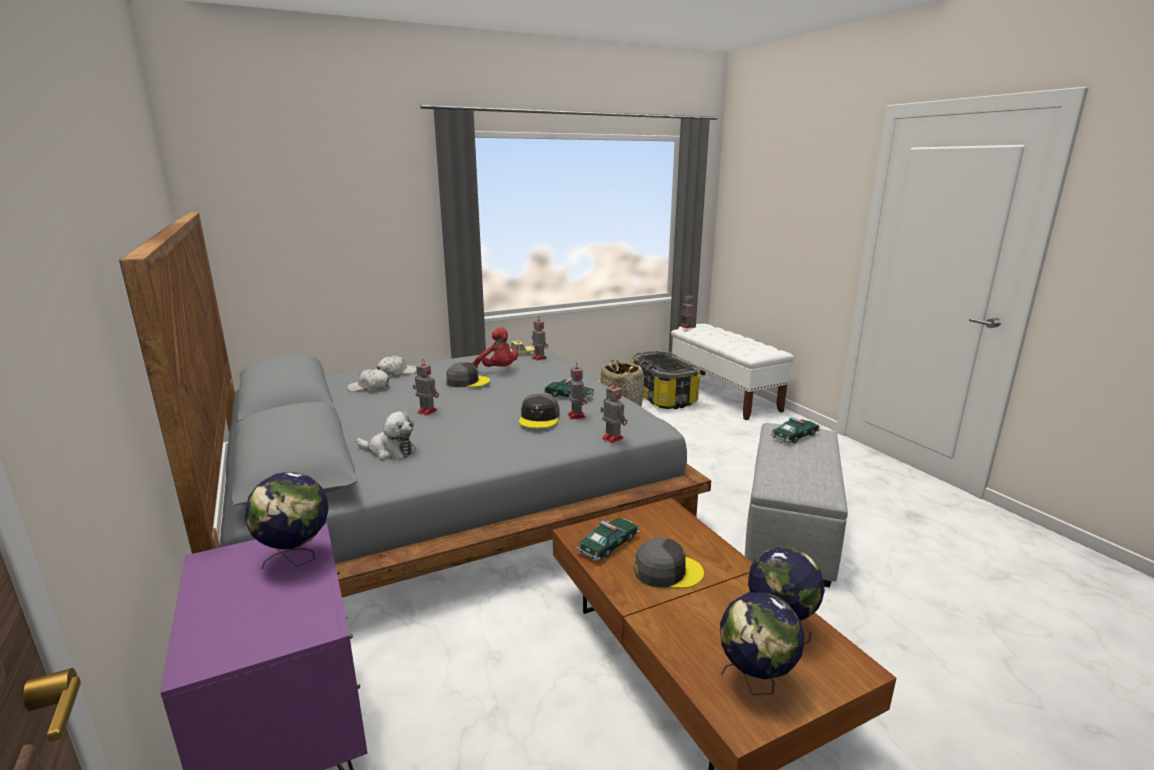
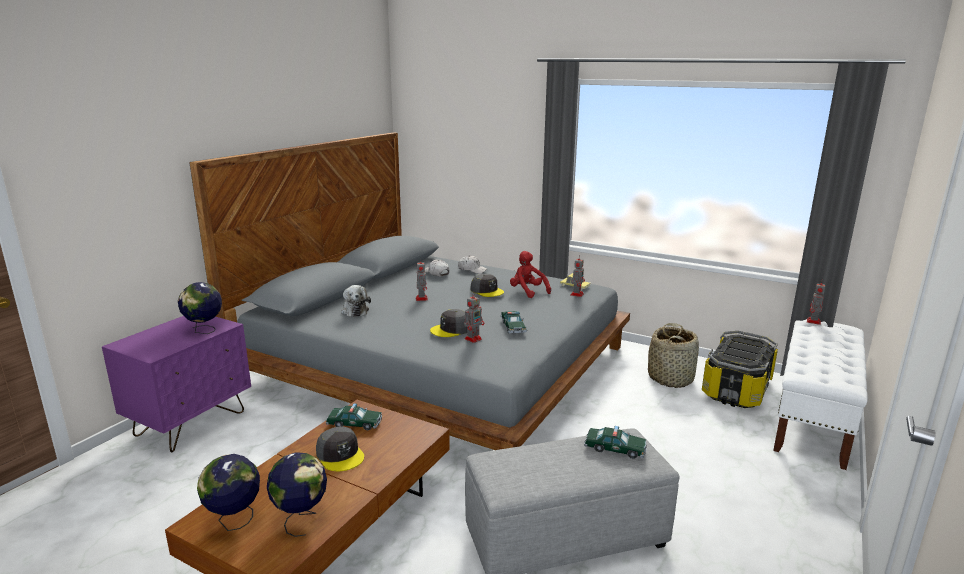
camera: 55 degrees right, 0 degrees up
red plush toy [472,327,518,368] -> red plush toy turned 135 degrees clockwise [510,251,551,298]
toy robot [601,383,627,443] -> none

